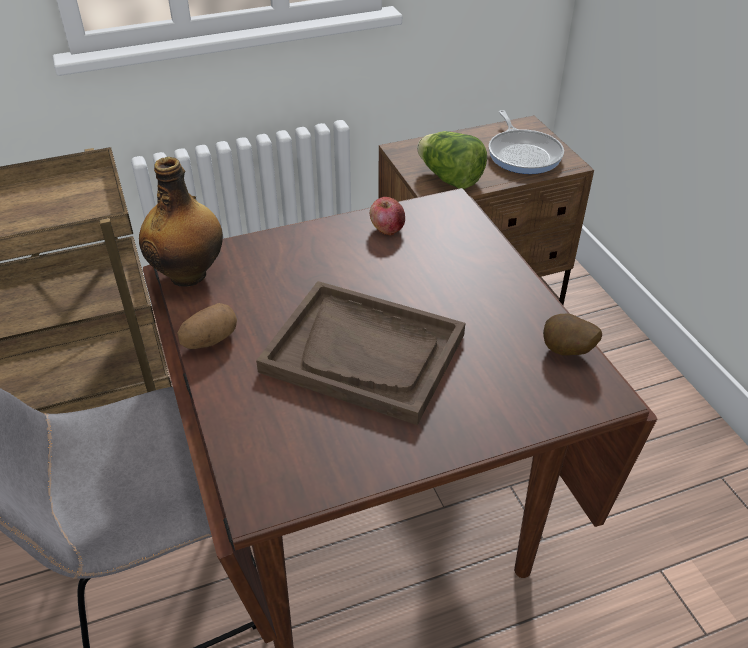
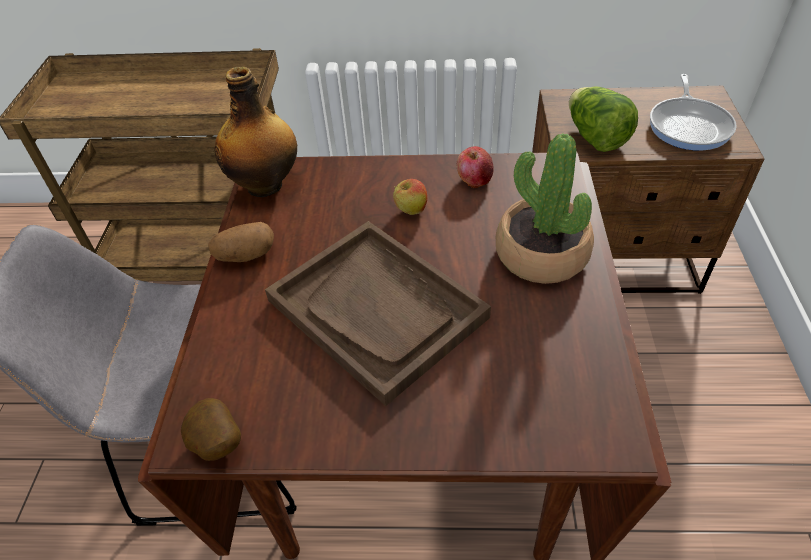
camera: 25 degrees right, 5 degrees up
potato [543,314,602,356] -> potato moved to [181,398,241,461]
none -> apple [393,179,427,215]
none -> potted plant [496,133,594,284]

